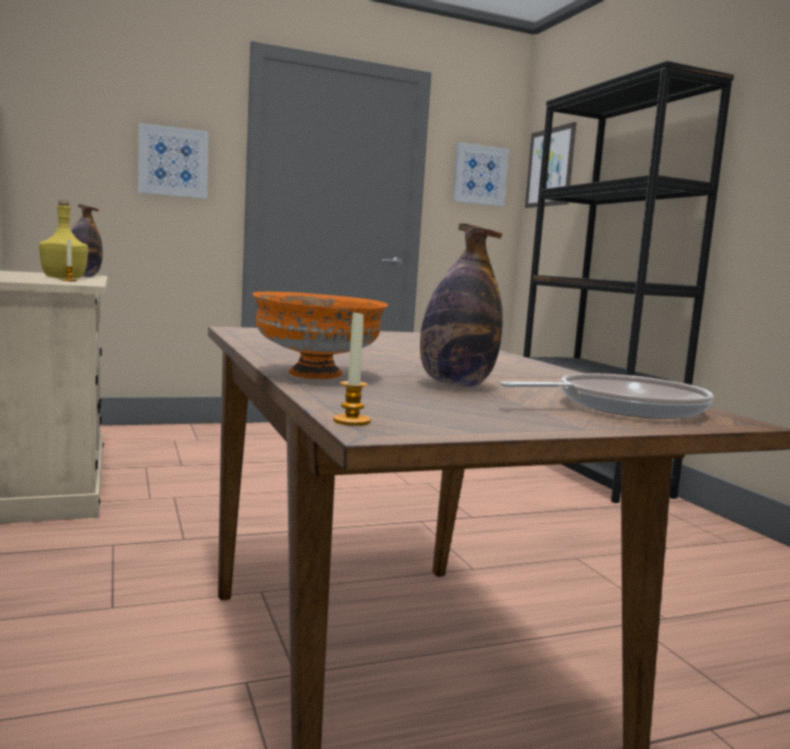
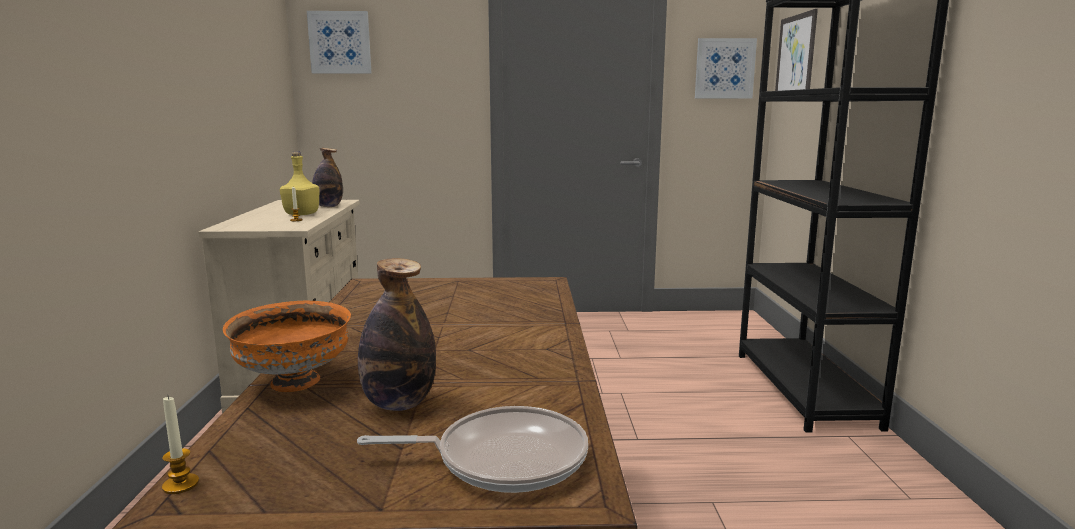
camera: 20 degrees right, 5 degrees up
picture [138,123,209,199] -> picture moved to [307,11,372,73]

